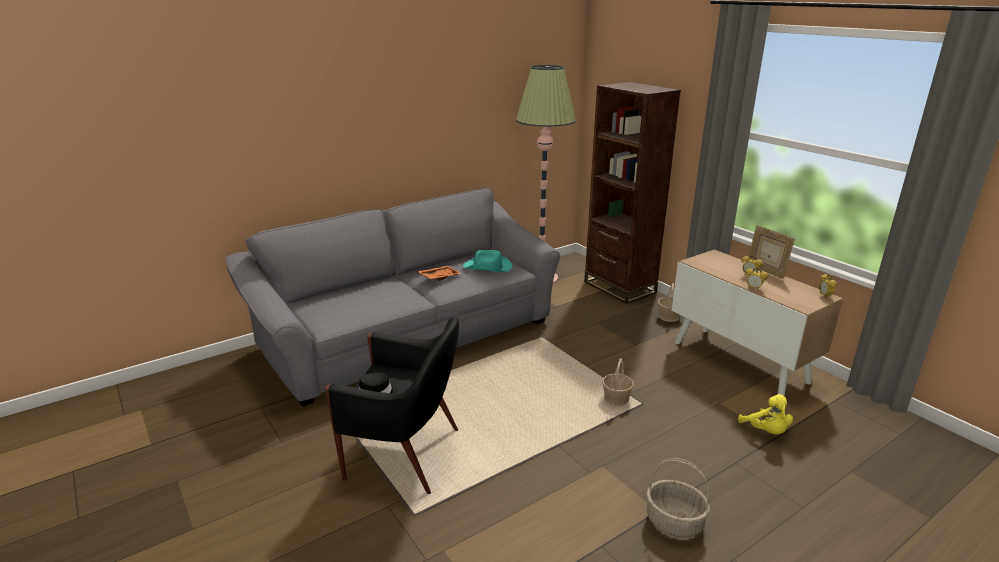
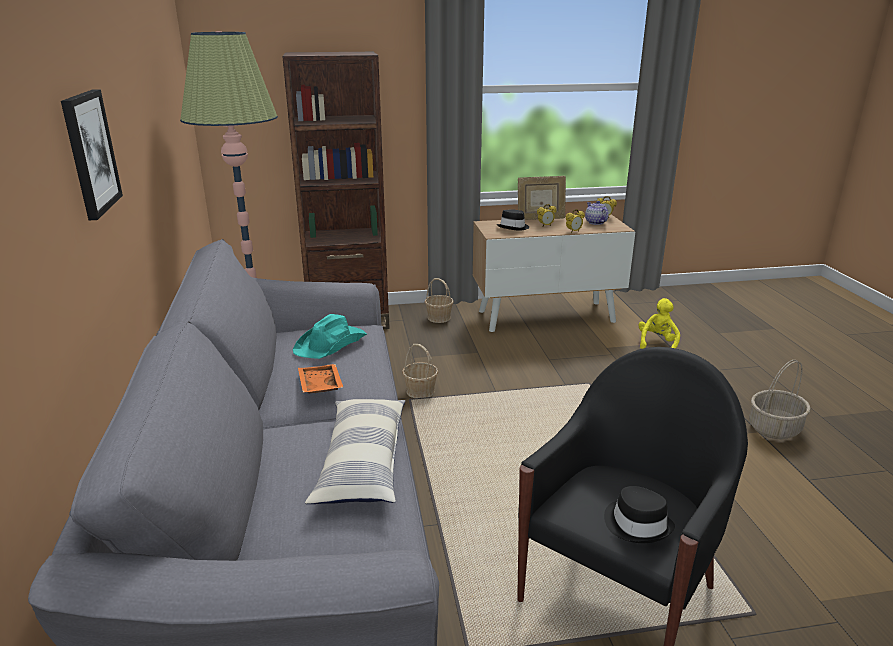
camera: 65 degrees left, 0 degrees up
basket [602,358,634,406] -> basket moved to [402,344,438,398]
yellow plush toy [738,394,793,434] -> yellow plush toy turned 75 degrees counterclockwise [639,298,680,349]
none -> picture [61,89,123,220]
none -> pillow [305,399,405,504]
none -> black hat [497,209,529,231]
none -> teapot [585,201,609,225]

